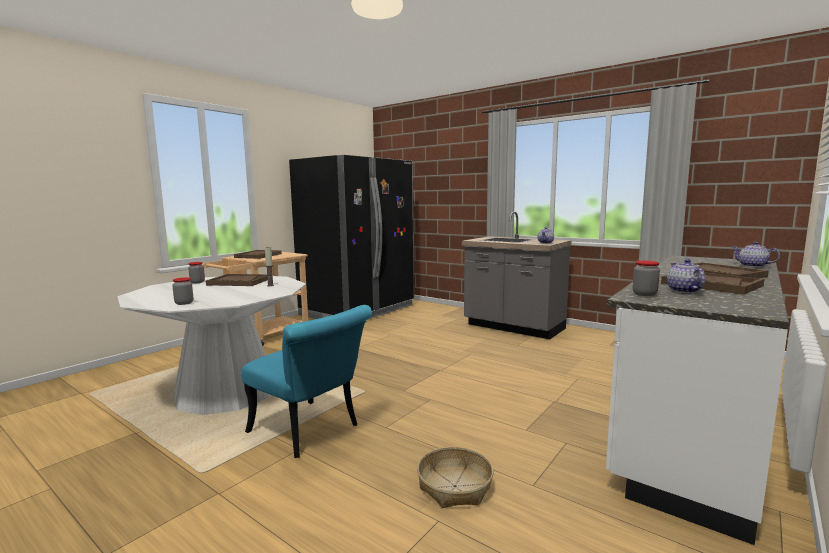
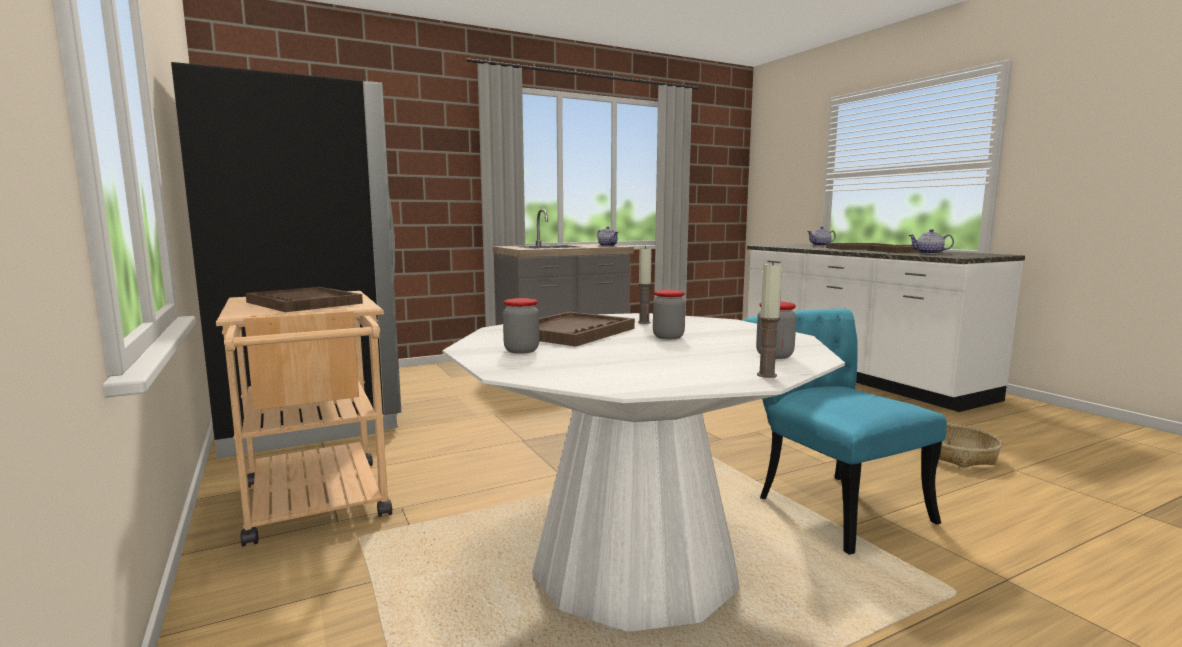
camera: 65 degrees left, 0 degrees up
turquoise chair [241,305,372,458] -> turquoise chair turned 90 degrees counterclockwise [743,308,947,555]
jar [633,261,660,296] -> jar moved to [653,290,686,339]
none -> candle [757,261,782,378]

